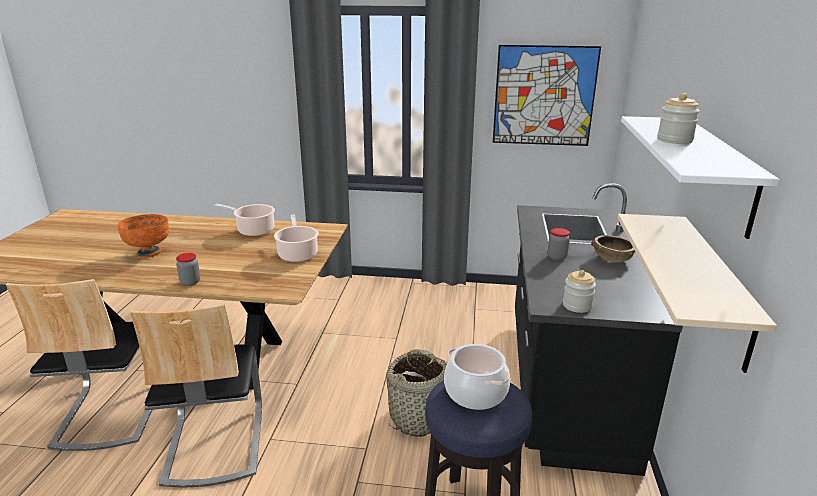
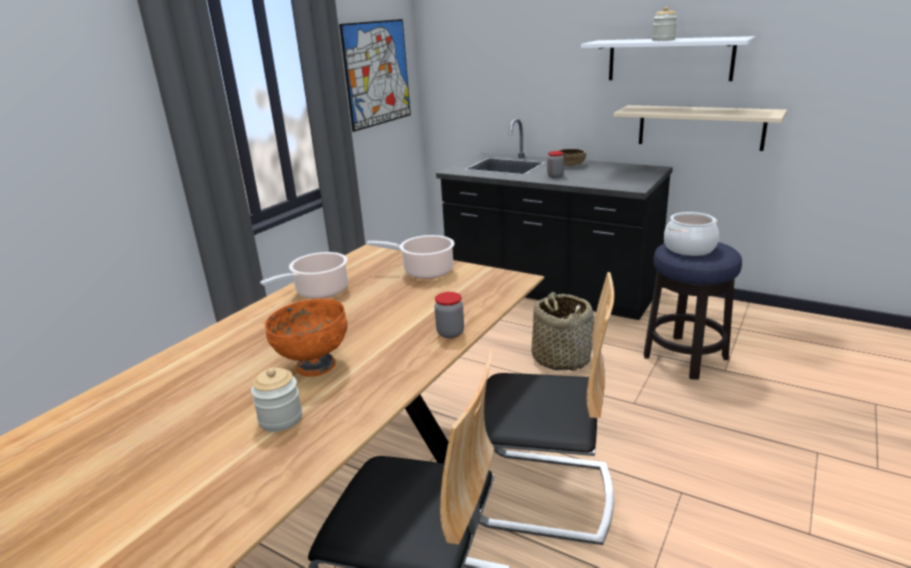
camera: 65 degrees left, 0 degrees up
jar [563,270,596,313] -> jar moved to [251,368,302,432]

